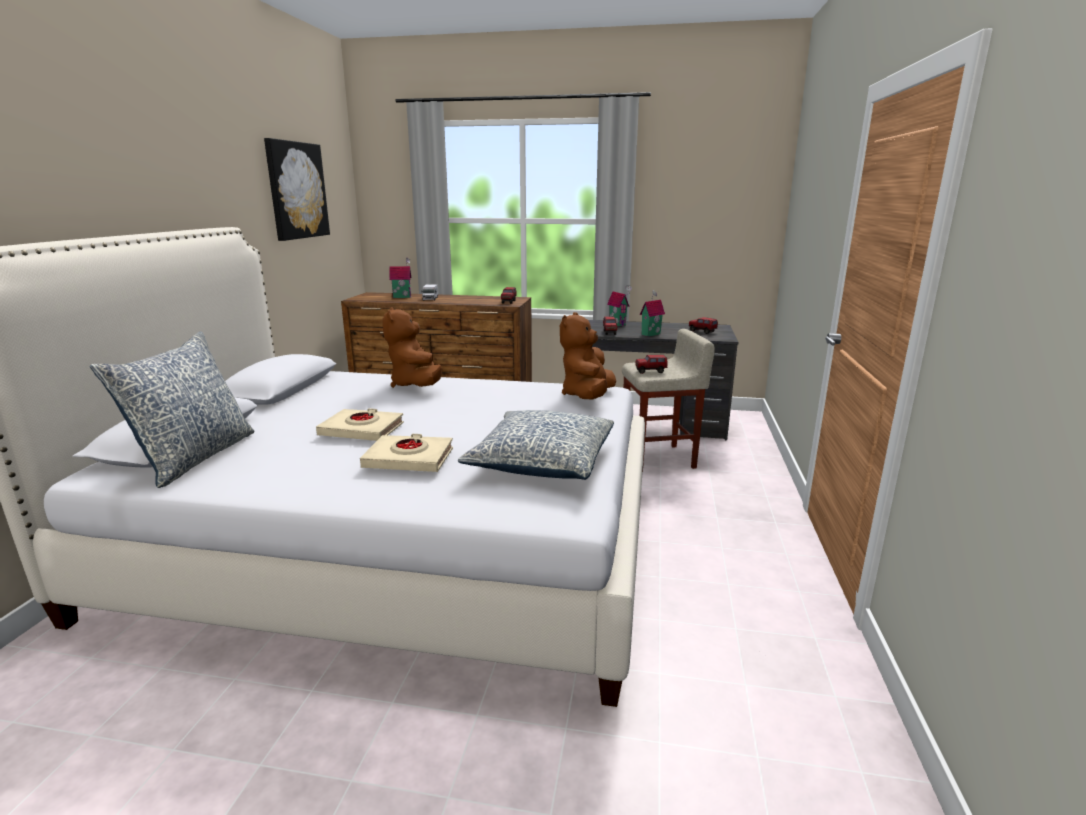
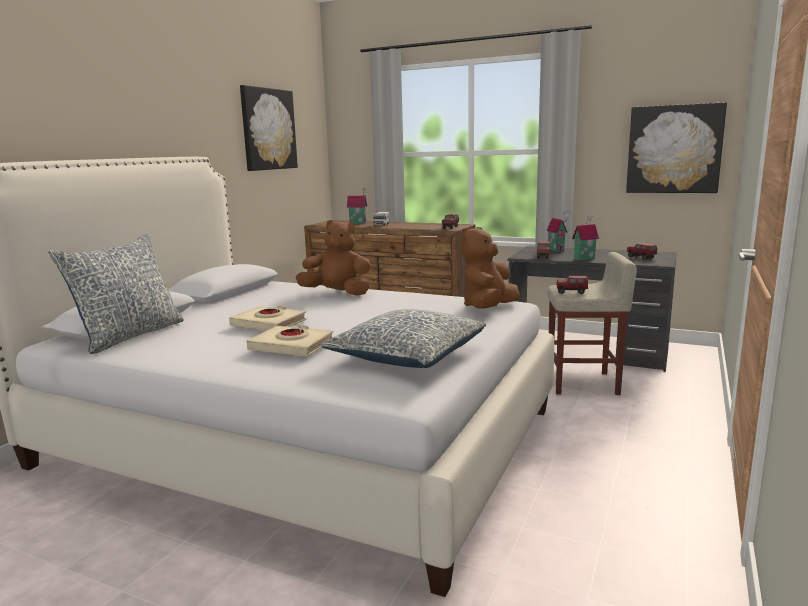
camera: 15 degrees right, 5 degrees down
brown plush toy [383,307,442,388] -> brown plush toy turned 105 degrees clockwise [296,220,371,296]
none -> picture [626,102,727,193]

